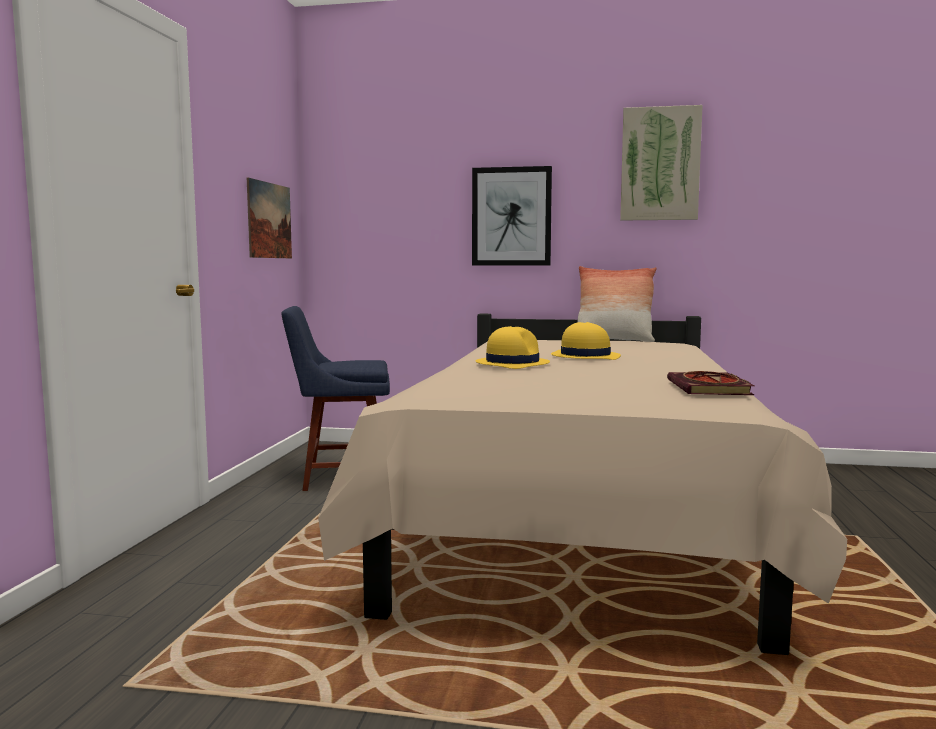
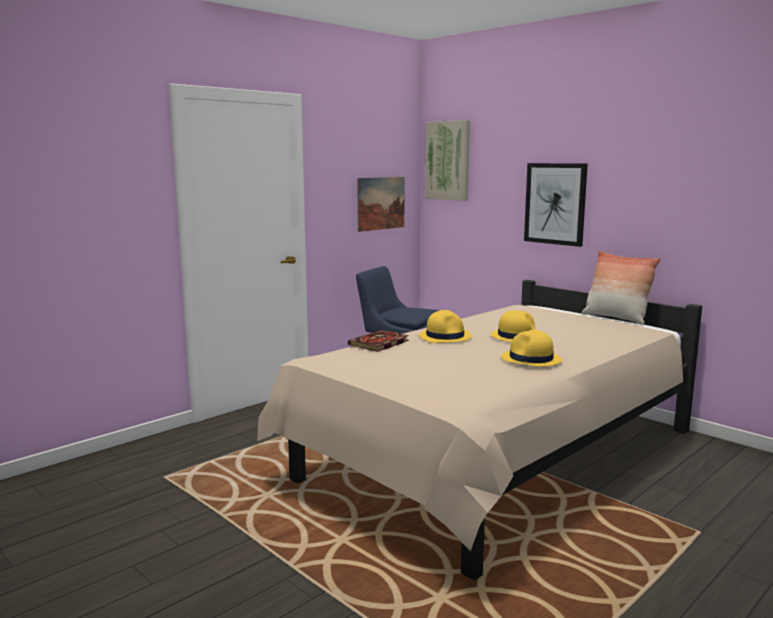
camera: 35 degrees right, 5 degrees up
picture [620,105,703,221] -> picture moved to [425,120,470,201]
book [667,371,754,395] -> book moved to [348,330,409,352]
none -> yellow hat [501,330,562,367]

